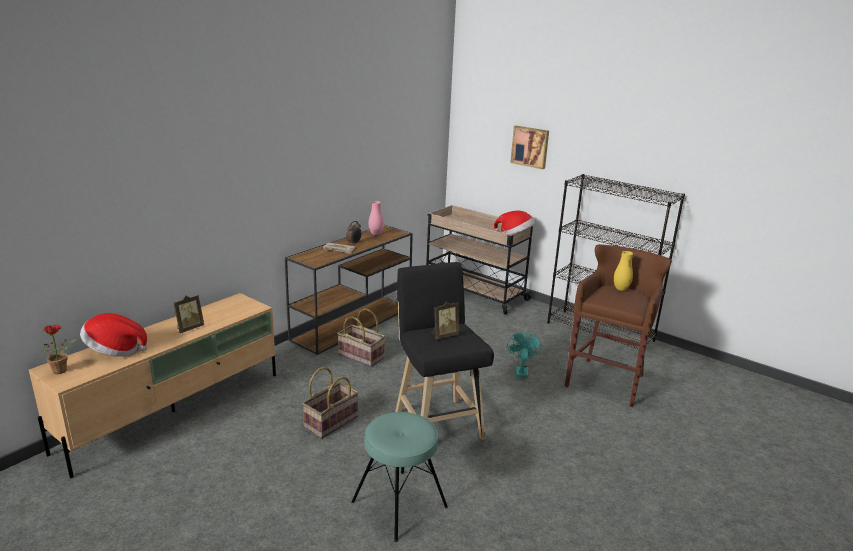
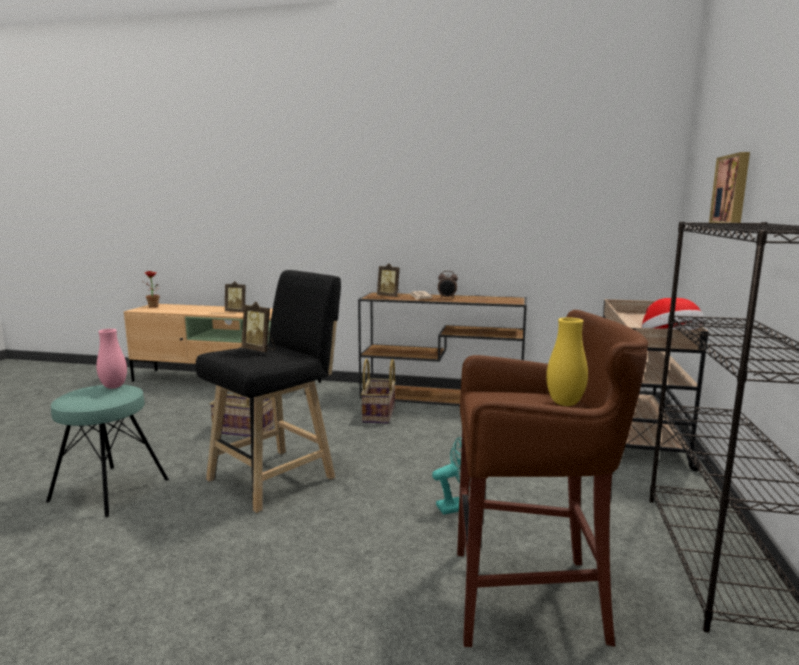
camera: 65 degrees right, 10 degrees down
hat [80,313,147,357] -> none
pink vase [368,201,384,235] -> pink vase moved to [97,329,127,389]
none -> picture frame [377,264,400,297]

